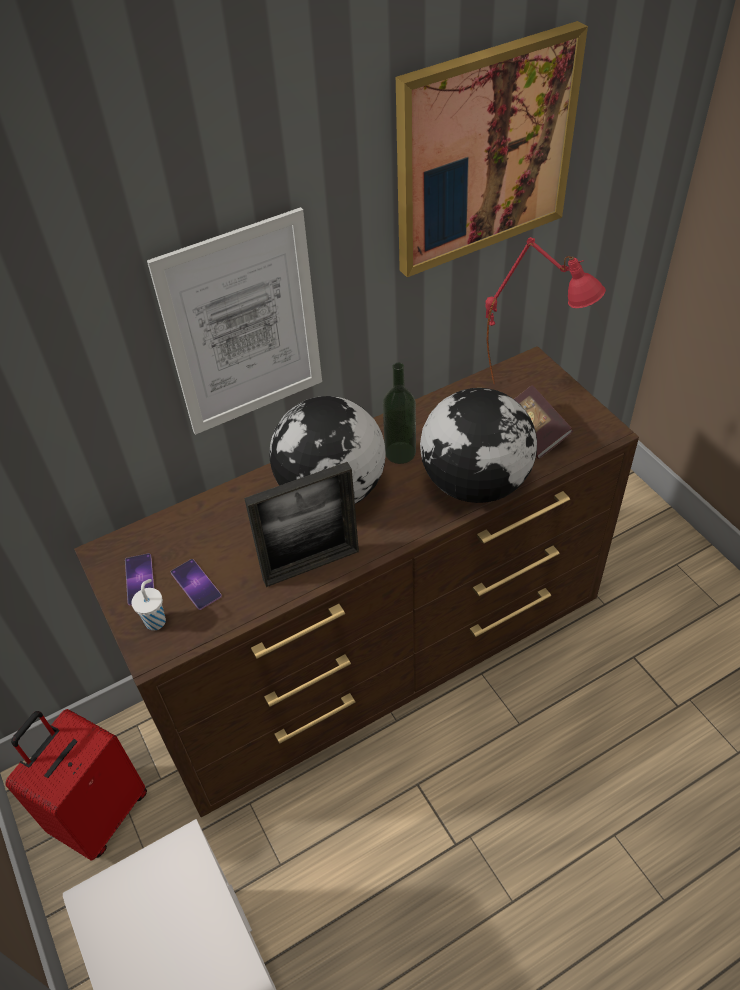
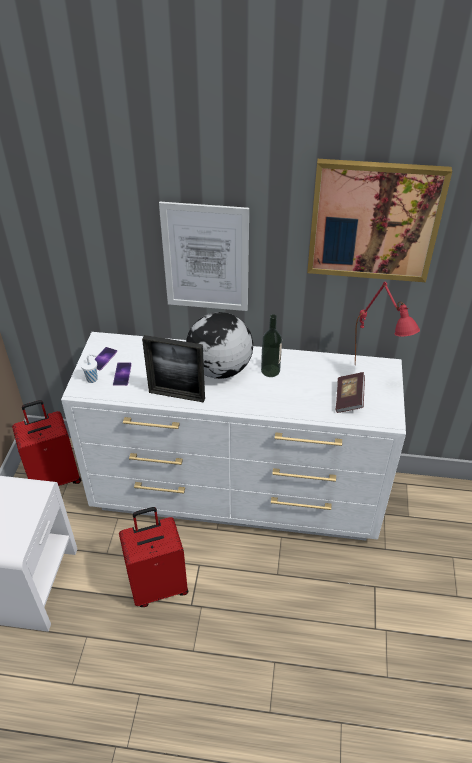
camera: 35 degrees right, 5 degrees down
brown dresser [74,346,639,817] -> white dresser [61,332,406,541]
globe [420,388,537,503] -> none
none -> red suitcase [119,507,188,607]

